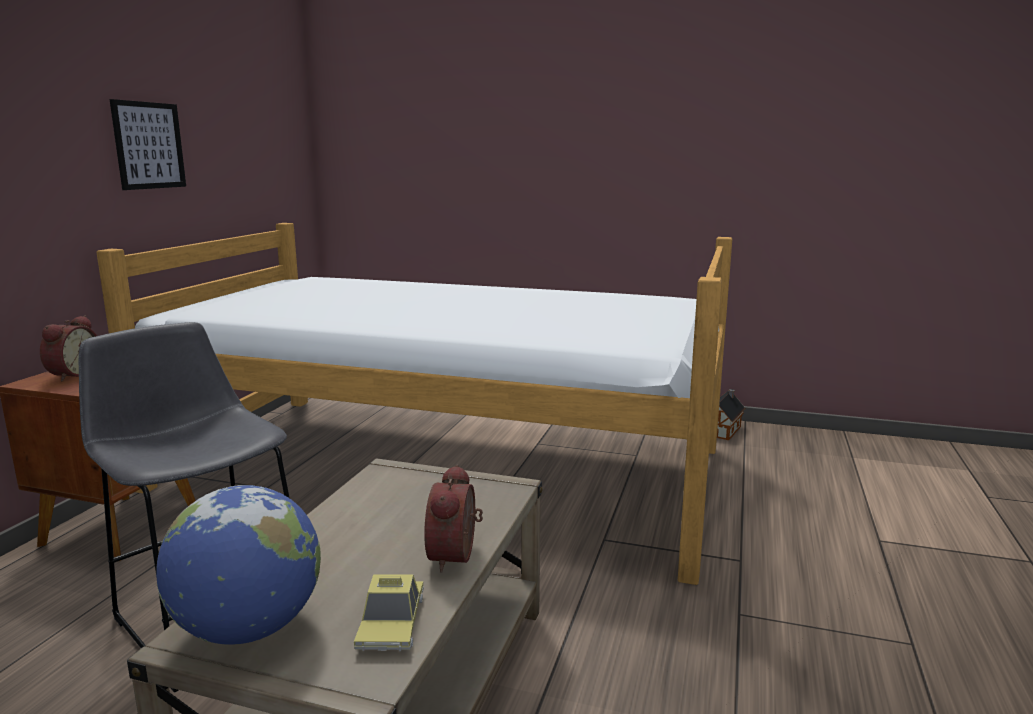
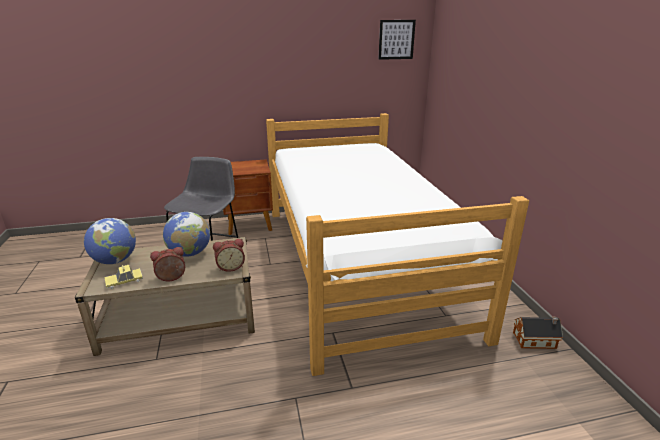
camera: 60 degrees right, 10 degrees up
alarm clock [40,315,97,381] -> alarm clock moved to [213,239,245,272]
picture [109,99,186,190] -> picture moved to [378,20,416,60]
none -> globe [163,212,210,257]

